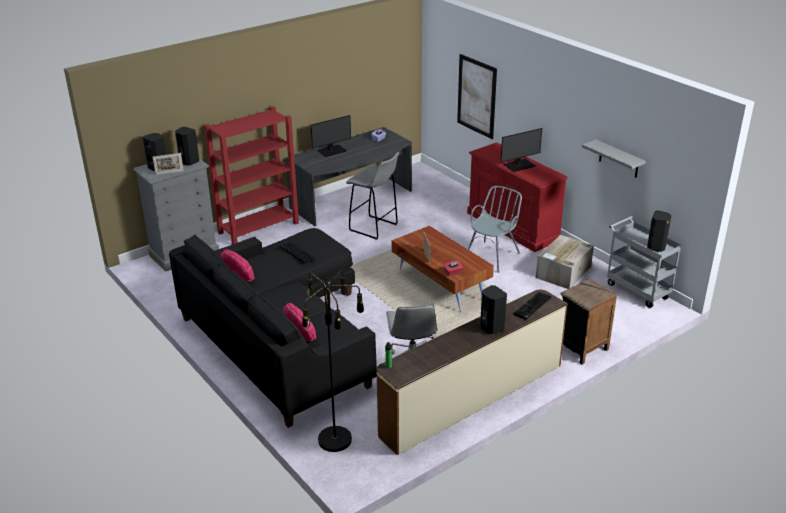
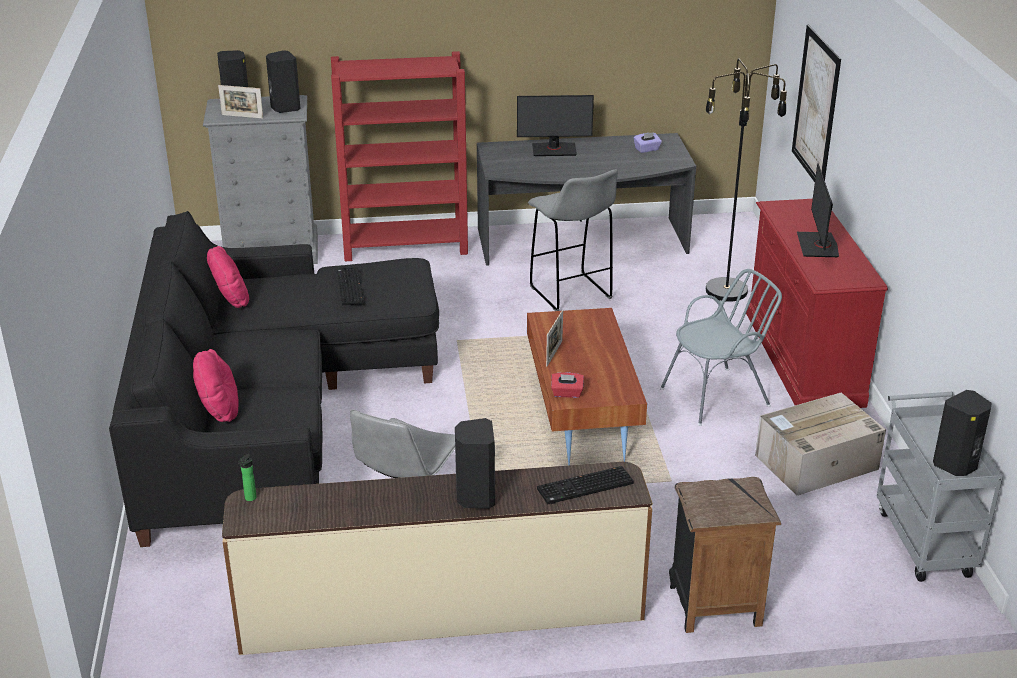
camera: 30 degrees right, 0 degrees up
floor lamp [302,270,364,452] -> floor lamp moved to [706,58,787,302]
monitor [501,128,542,172] -> monitor turned 90 degrees clockwise [797,163,839,257]
grey shelf [582,140,646,178] -> none

